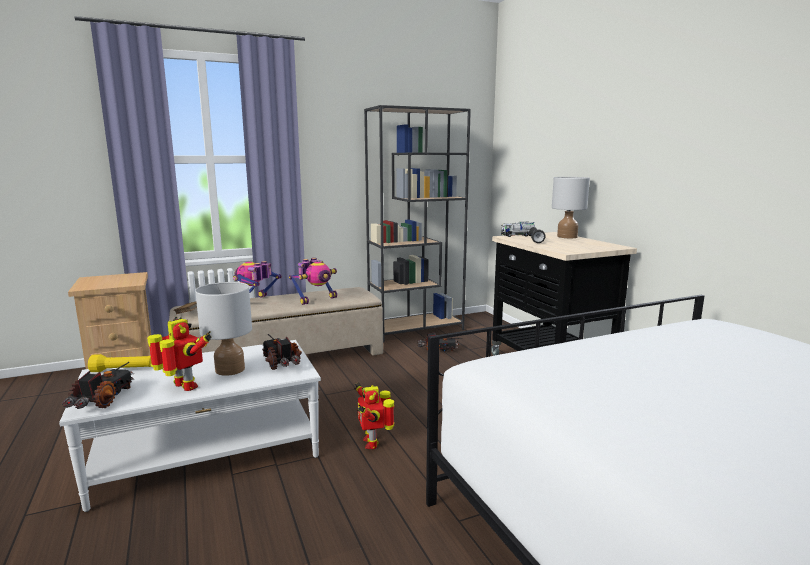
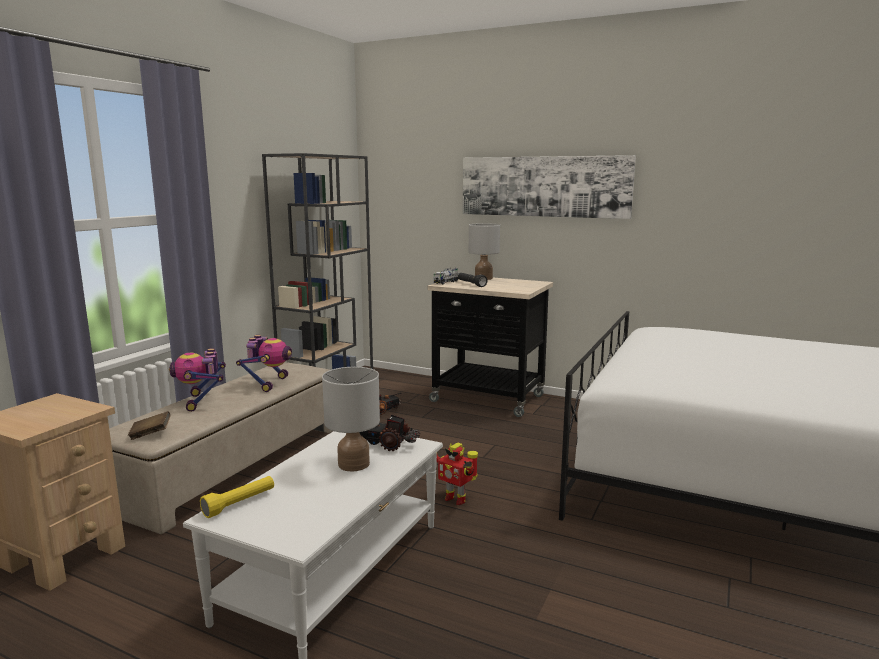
camera: 40 degrees left, 0 degrees up
toy truck [62,362,134,409] -> none
toy robot [147,316,212,391] -> none
none -> picture [463,155,636,219]

